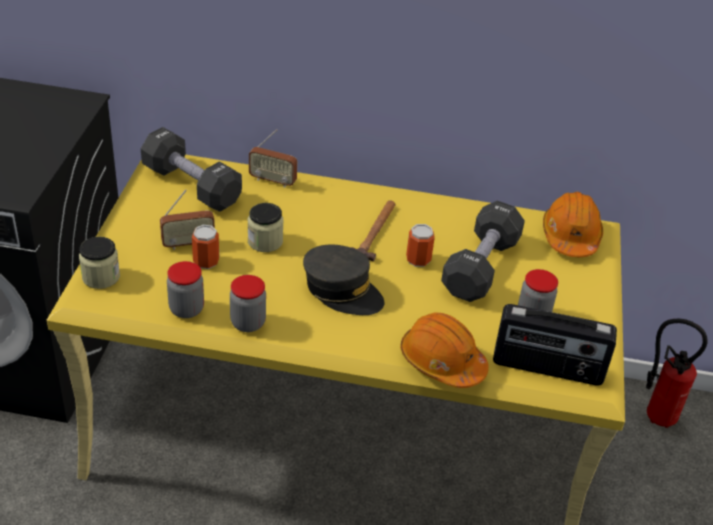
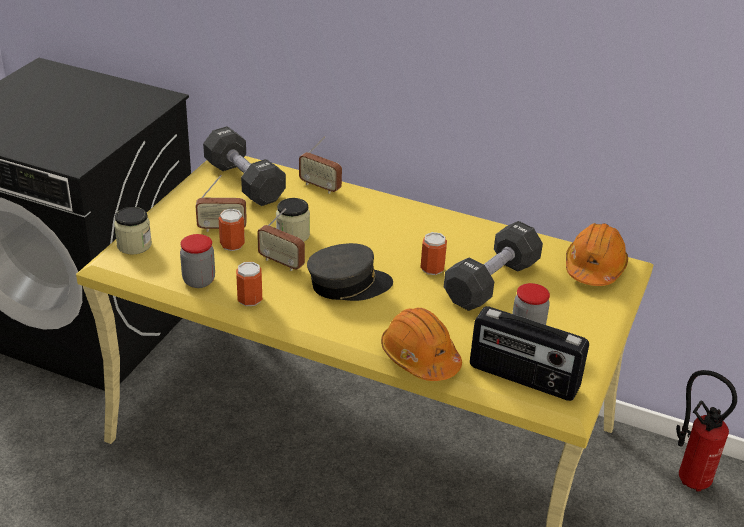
camera: 15 degrees right, 5 degrees down
jar [230,275,266,332] -> can [236,262,262,306]
grey cap [303,245,384,315] -> grey cap turned 60 degrees counterclockwise [307,243,393,301]
hammer [351,200,395,261] -> none
none -> radio [257,208,305,271]

